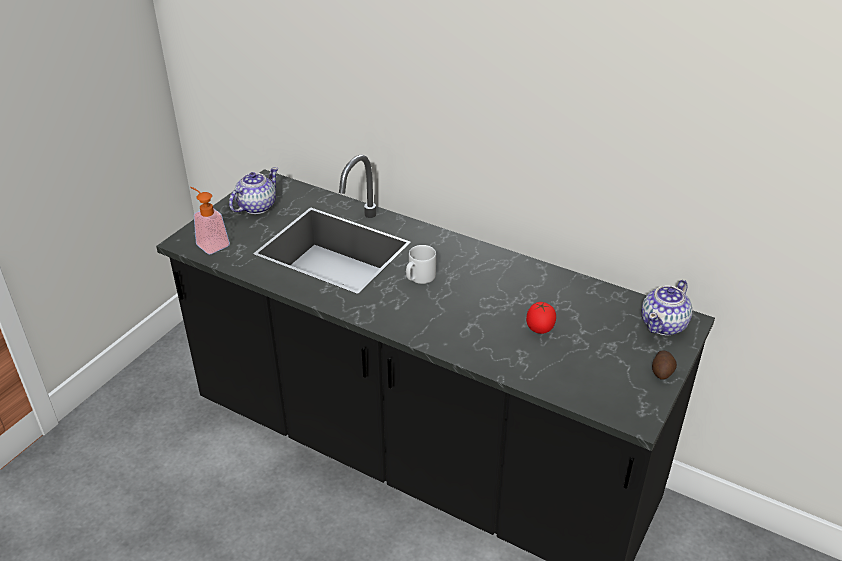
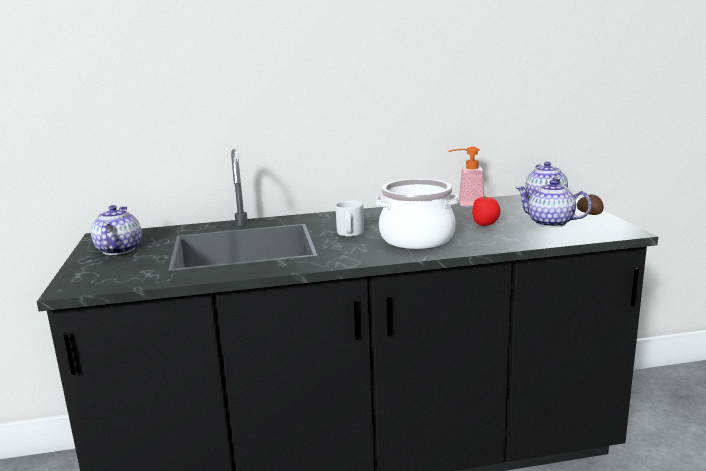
camera: 40 degrees left, 20 degrees down
soap dispenser [190,187,230,254] -> soap dispenser moved to [449,146,485,206]
none -> cooking pot [376,179,458,249]
none -> teapot [516,180,592,227]

